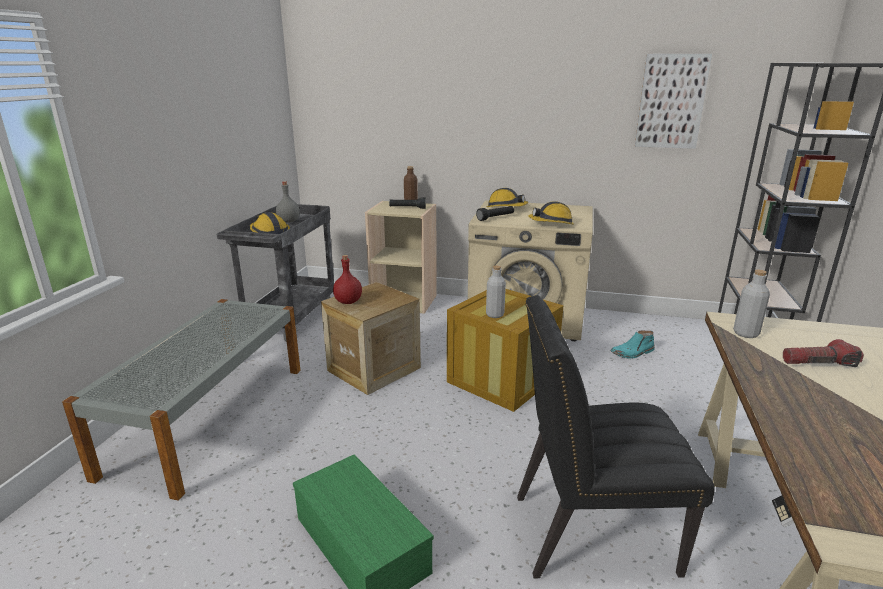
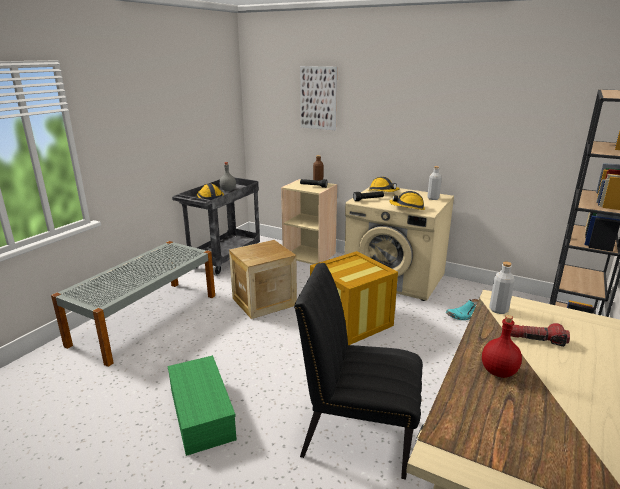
camera: 15 degrees right, 0 degrees up
red bottle [333,255,362,304] -> red bottle moved to [482,315,522,378]
grey bottle [486,265,506,318] -> grey bottle moved to [427,166,442,200]
picture [635,54,712,149] -> picture moved to [300,66,337,130]

